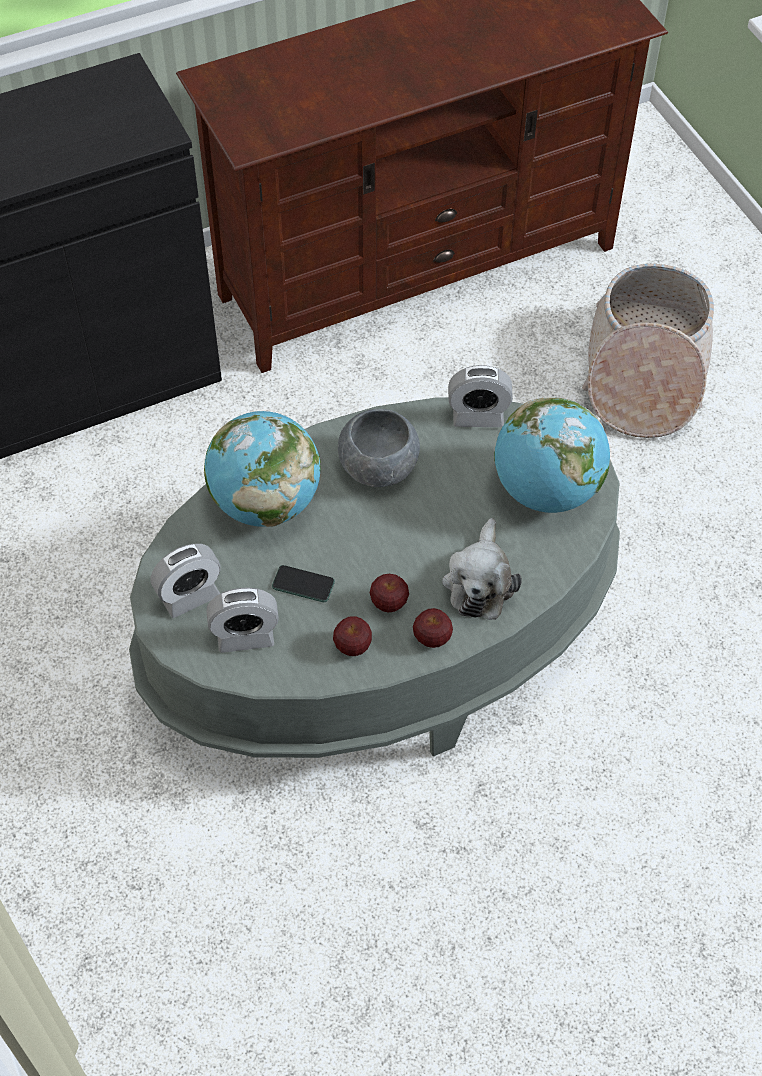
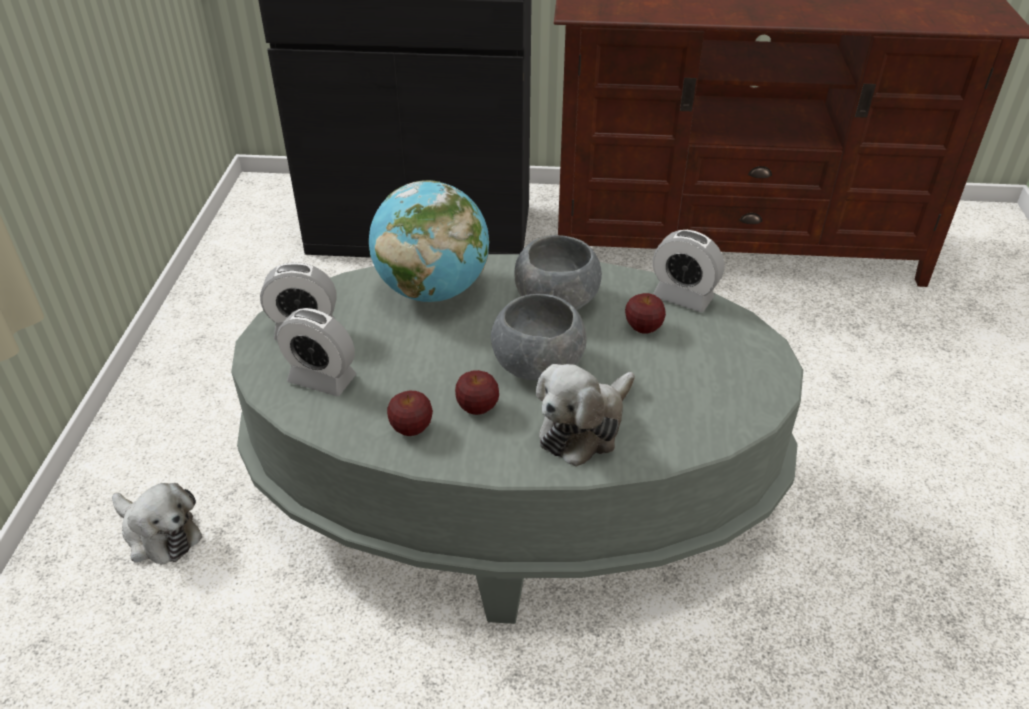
camera: 30 degrees right, 15 degrees down
phone [272,565,335,602] -> none
apple [413,608,453,648] -> apple moved to [625,293,666,334]
globe [494,397,610,513] -> none
basket [582,264,714,438] -> none
none -> plush toy [112,483,202,564]
none -> grey bowl [491,294,586,380]

